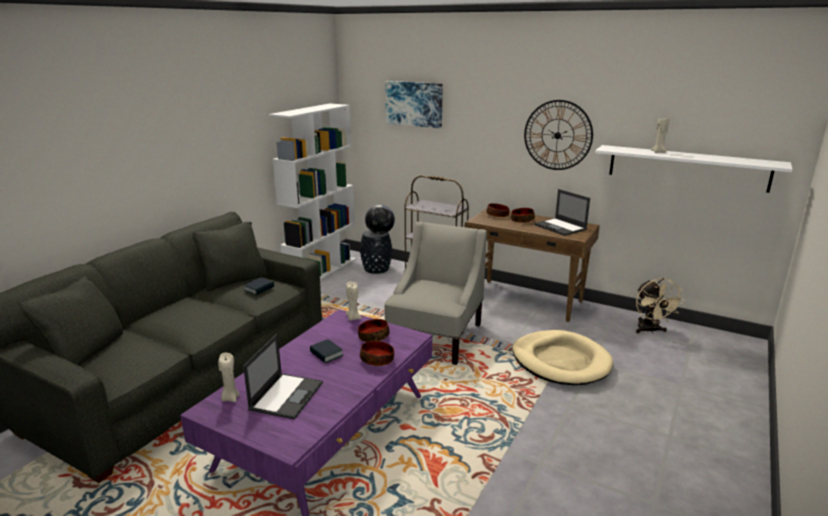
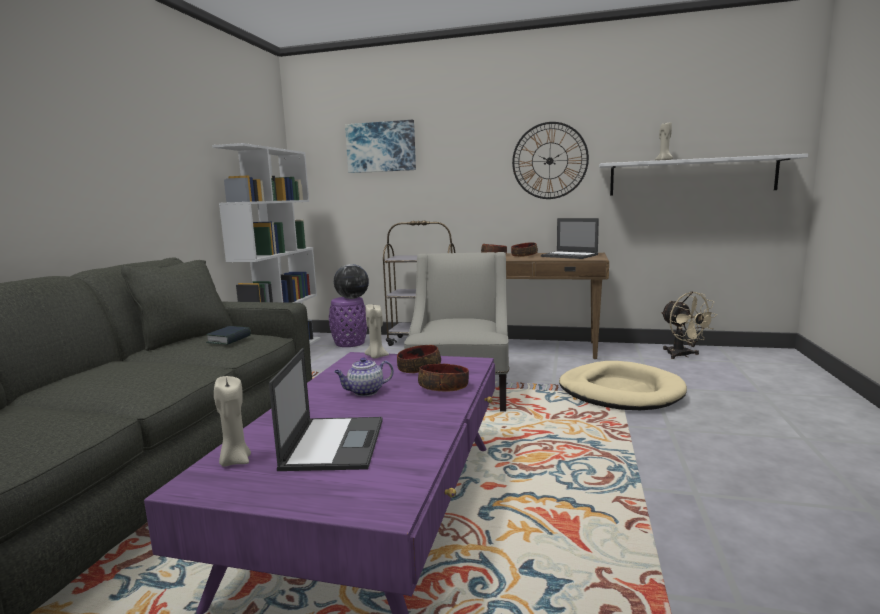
camera: 15 degrees left, 10 degrees down
book [310,339,343,363] -> teapot [334,357,394,396]
black stool [360,230,392,274] -> purple stool [329,297,367,347]

